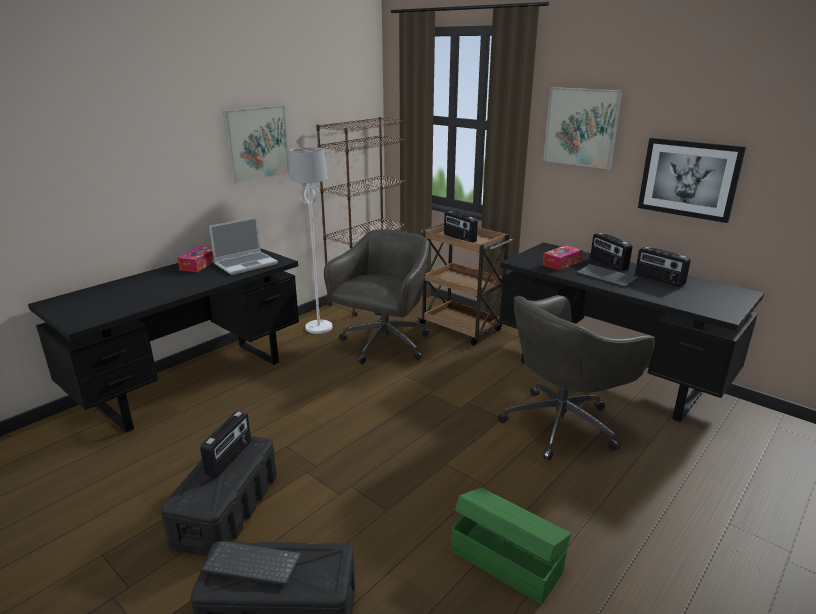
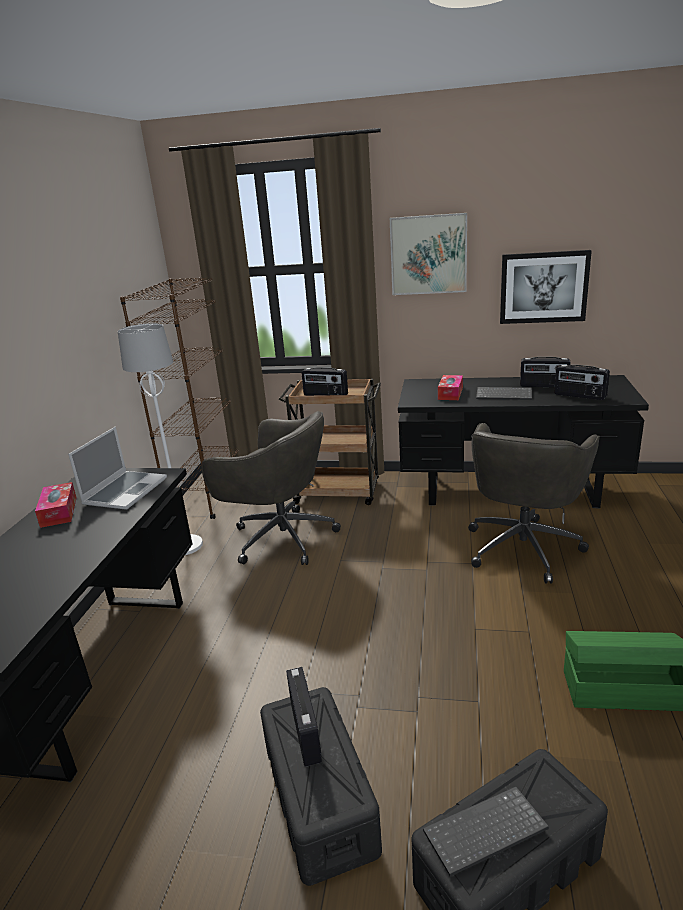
camera: 30 degrees left, 0 degrees up
picture [223,105,289,184] -> none
grey office chair [324,229,429,364] -> grey office chair turned 120 degrees clockwise [201,411,341,565]
radio [590,233,632,271] -> radio moved to [554,365,610,400]

